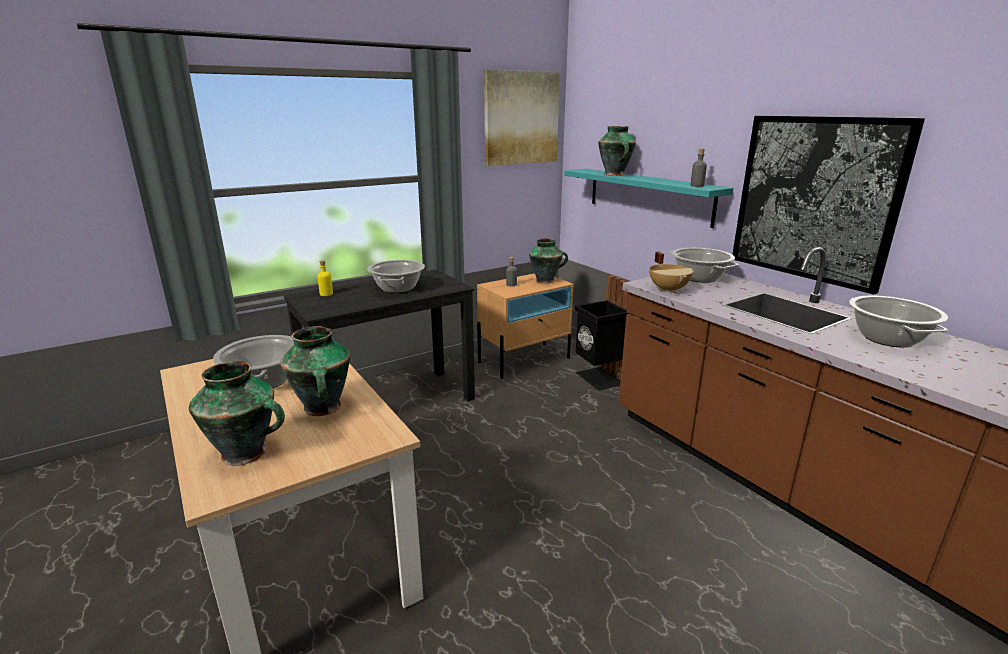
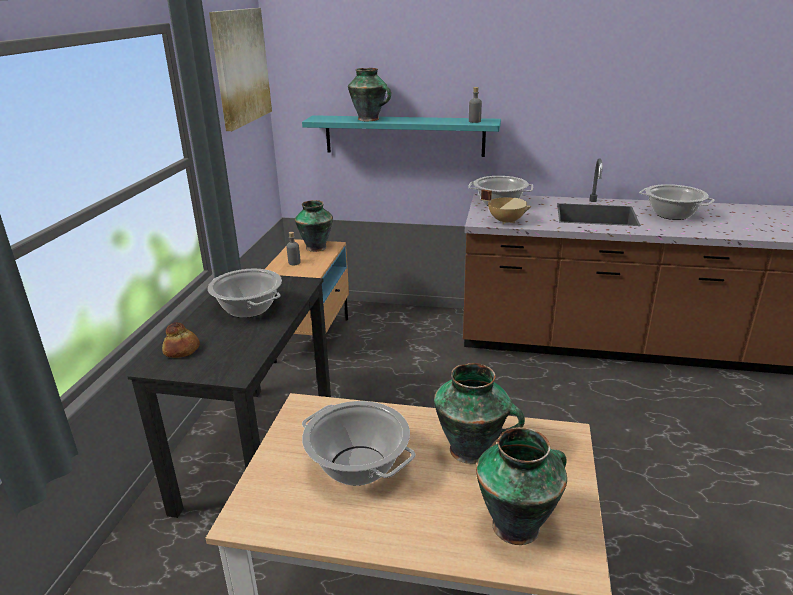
camera: 45 degrees left, 5 degrees up
yellow bottle [317,260,333,296] -> bread [162,322,200,358]
black trash can [575,275,629,391] -> none
picture [732,116,925,294] -> none

